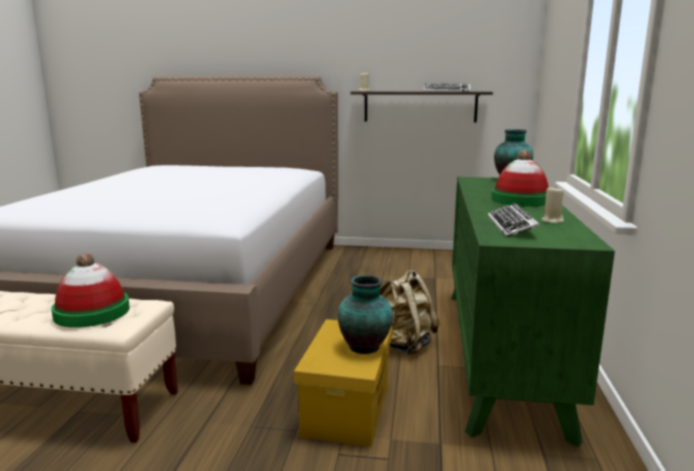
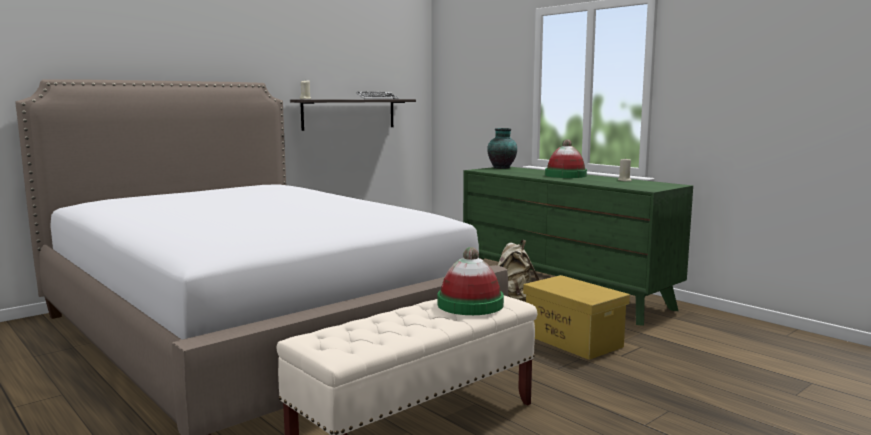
camera: 50 degrees left, 5 degrees down
vase [338,275,393,354] -> none
keyboard [488,203,540,238] -> none

